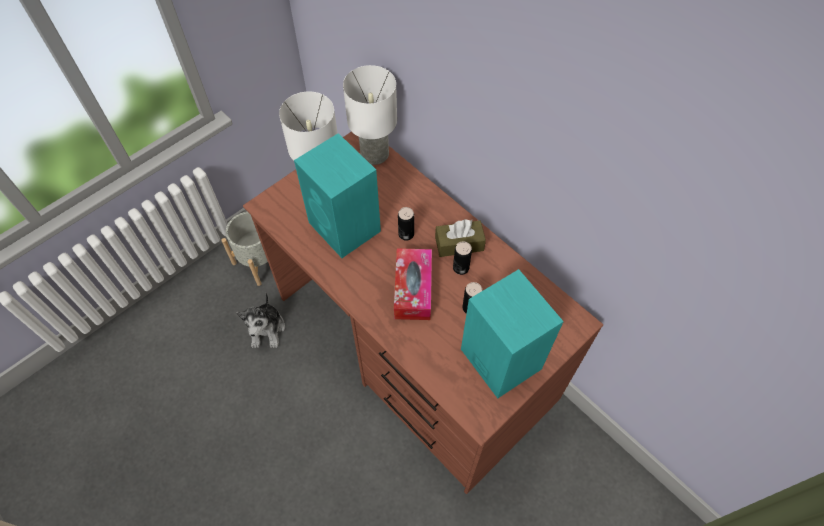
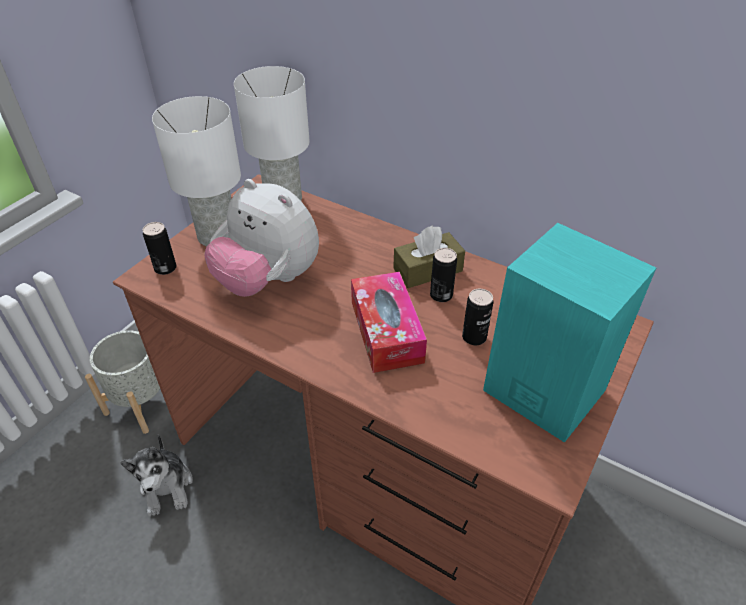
camera: 15 degrees left, 15 degrees down
turquoise speaker [294,133,381,258] -> plush toy [204,179,319,297]
can [398,207,414,241] -> can moved to [143,222,176,275]

